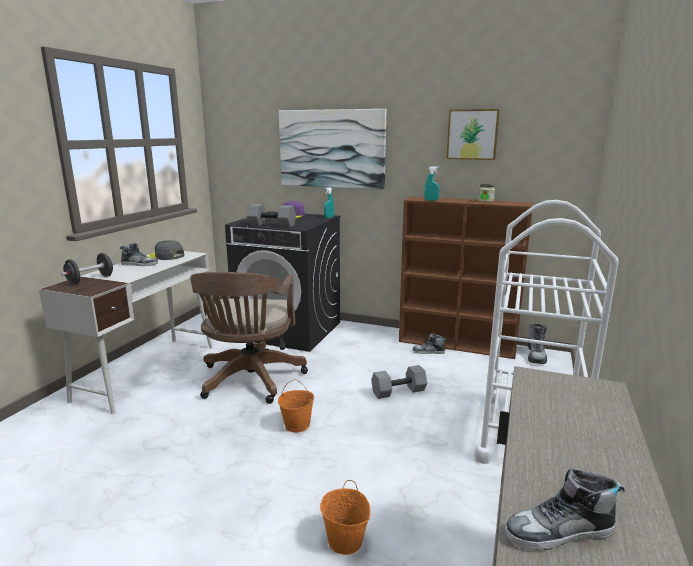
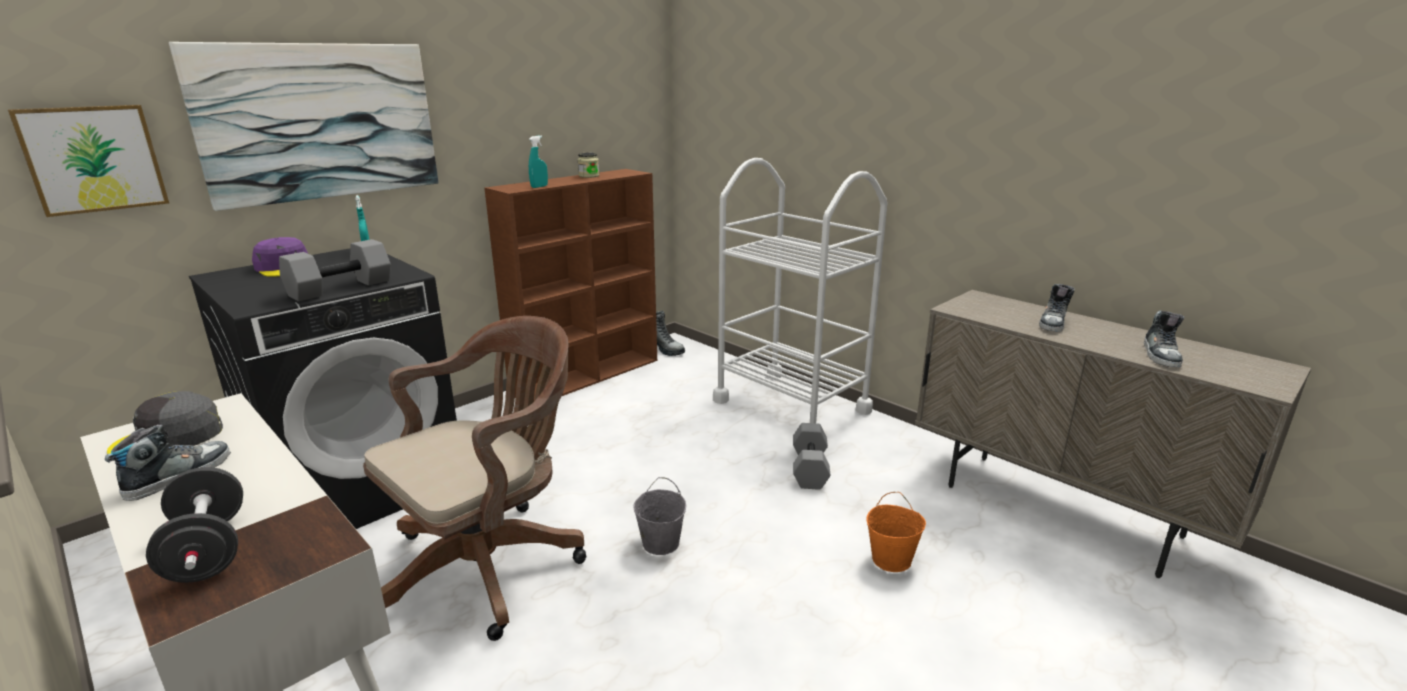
camera: 65 degrees left, 5 degrees up
brown office chair [190,272,308,404] -> brown office chair turned 75 degrees counterclockwise [363,316,586,641]
orange bucket [278,379,314,433] -> grey bucket [634,477,686,555]
grey dumbbell [371,365,427,399] -> grey dumbbell moved to [793,423,830,490]
shoe [412,333,446,354] -> shoe moved to [1039,284,1075,332]
picture [446,109,500,160] -> picture moved to [8,105,169,217]

